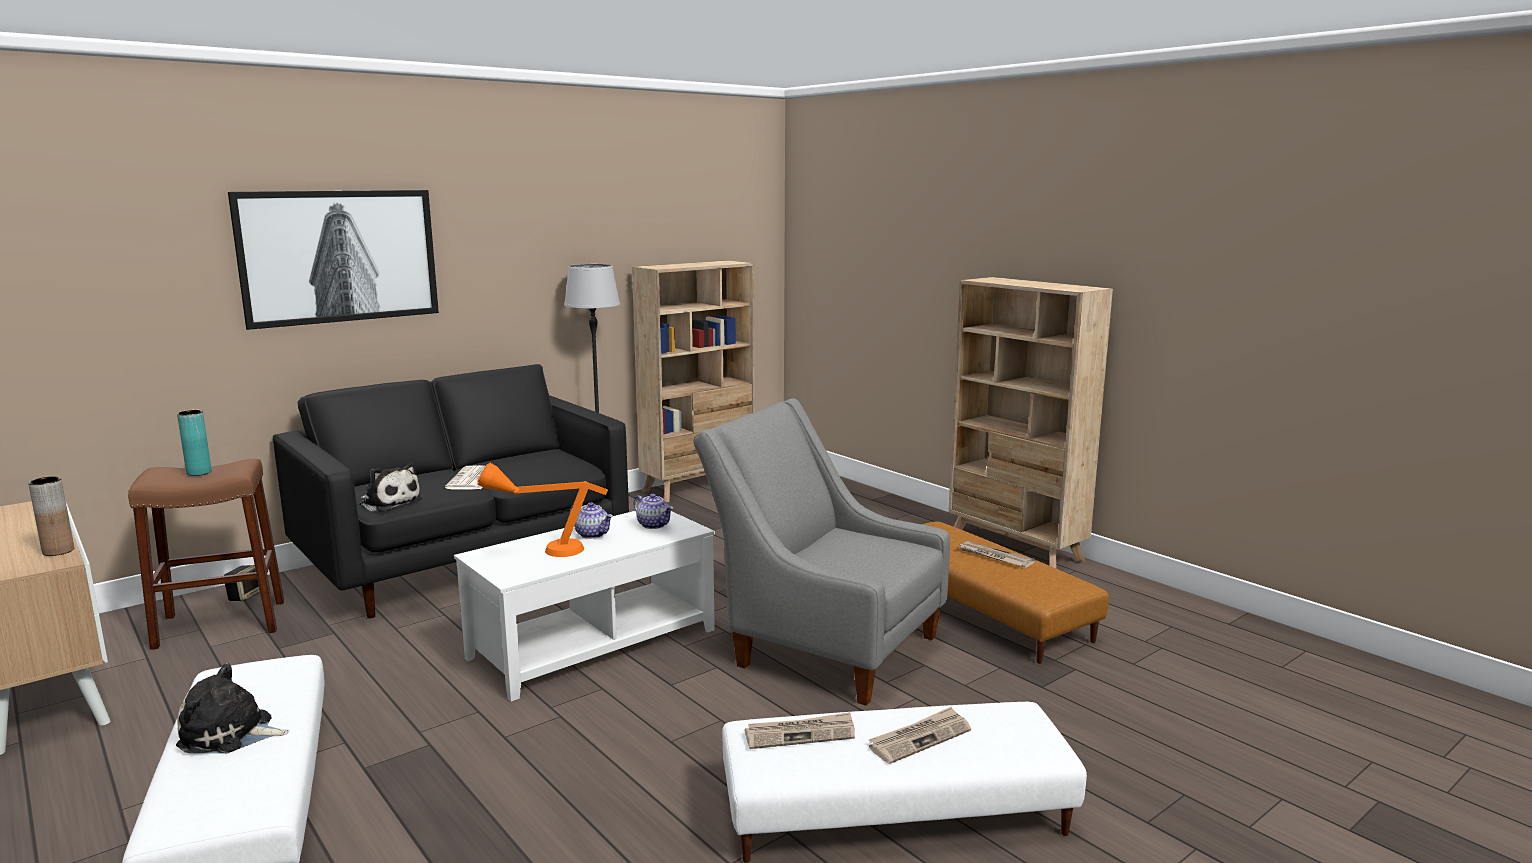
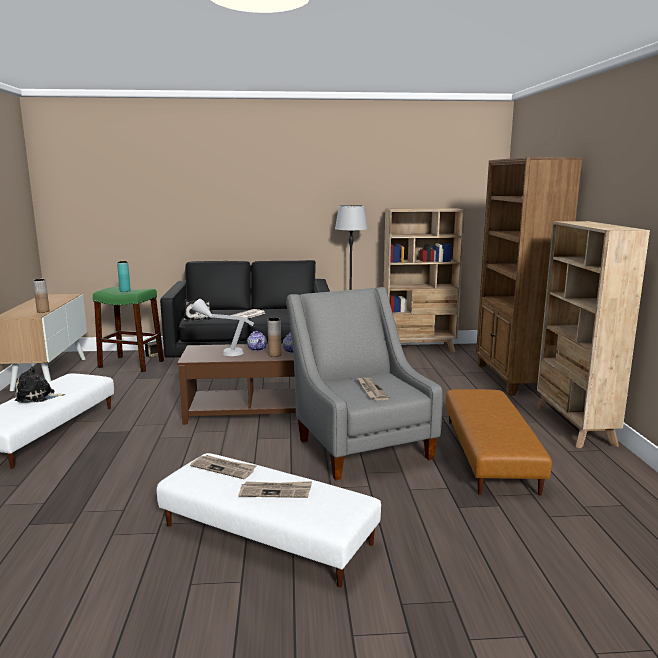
camera: 35 degrees right, 0 degrees up
brown stool [128,459,284,650] -> green stool [93,287,164,372]
plush toy [176,663,289,754] -> plush toy turned 45 degrees counterclockwise [15,366,66,403]
picture [228,190,439,330] -> none
white coffee table [454,511,715,701] -> brown coffee table [177,343,296,424]
orange table lamp [477,463,608,557] -> grey table lamp [192,299,254,356]
newspaper [958,541,1035,568] -> newspaper moved to [357,377,390,400]
none -> brown vase [267,318,282,357]
none -> brown bookcase [476,157,582,395]

